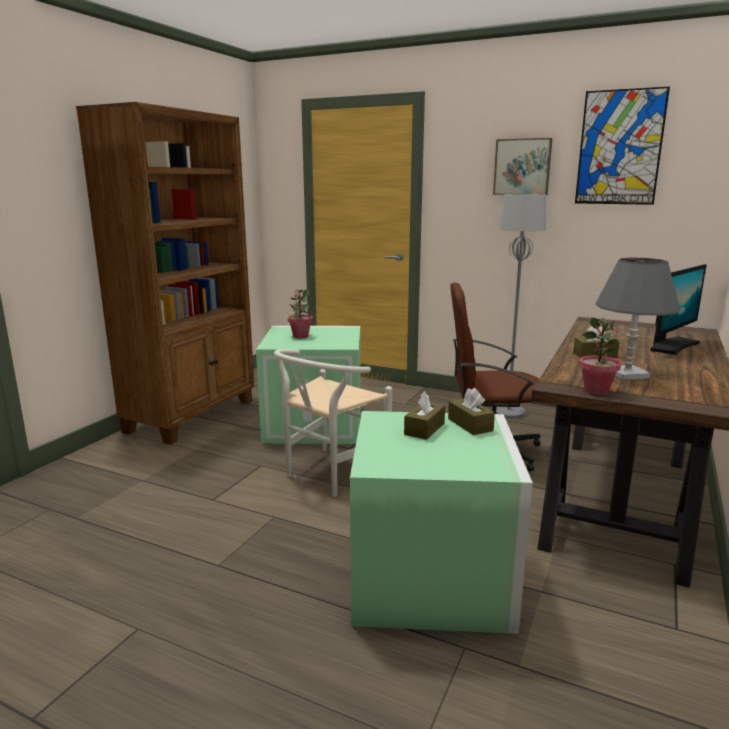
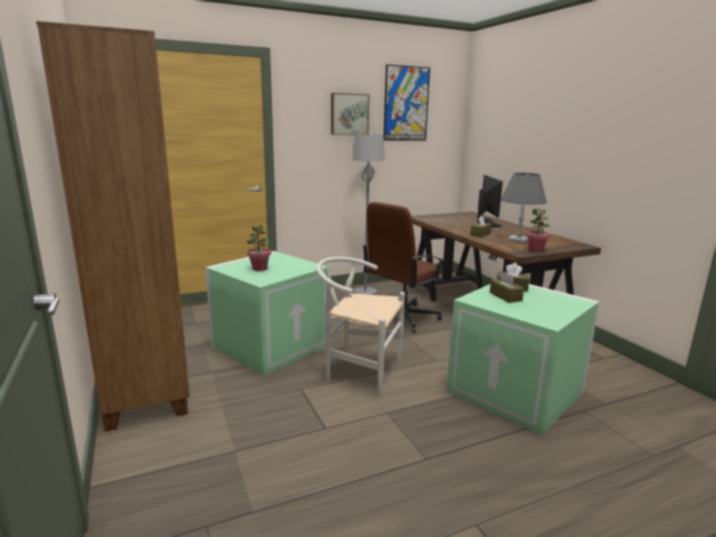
camera: 50 degrees left, 0 degrees up
white chair [274,349,392,497] -> white chair turned 120 degrees clockwise [316,257,405,398]

